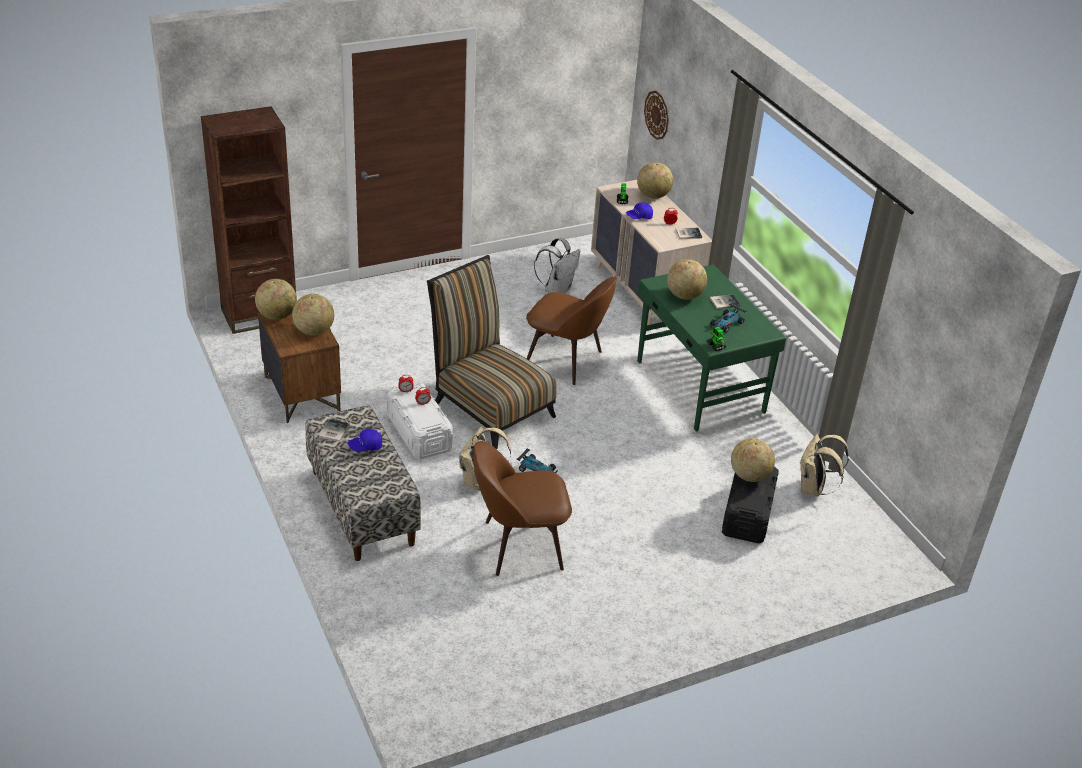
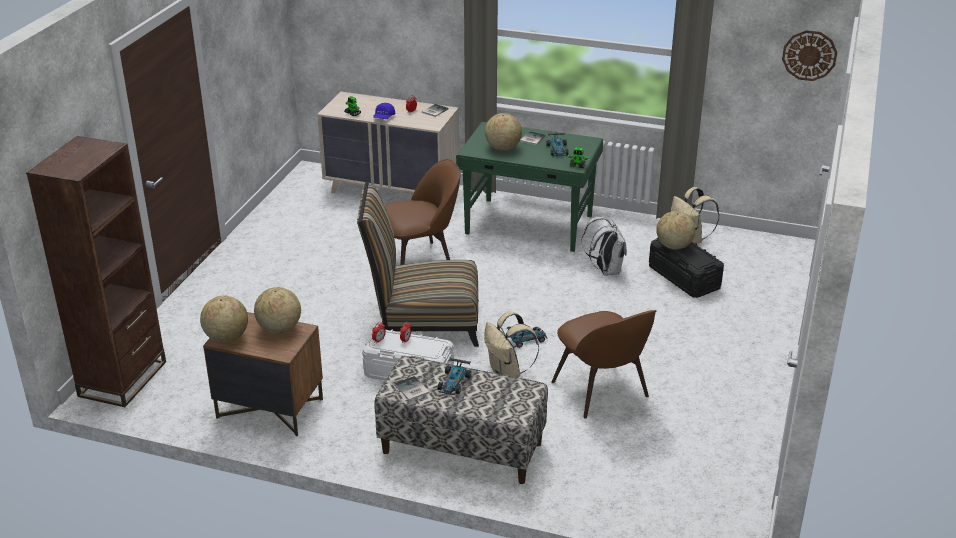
camera: 45 degrees left, 5 degrees down
blue cap [348,429,382,452] -> toy car [437,357,471,395]
brown chair [474,441,572,576] -> brown chair turned 60 degrees counterclockwise [551,310,656,419]
white backpack [534,238,580,293] -> white backpack moved to [581,217,627,276]
globe [637,162,673,199] -> none
wall clock [644,91,669,140] -> wall clock moved to [782,30,837,81]

